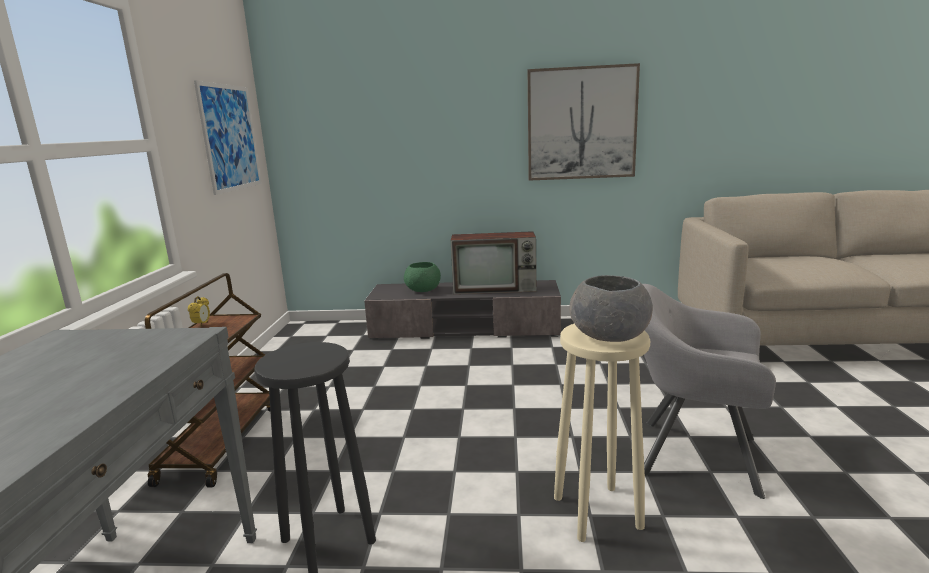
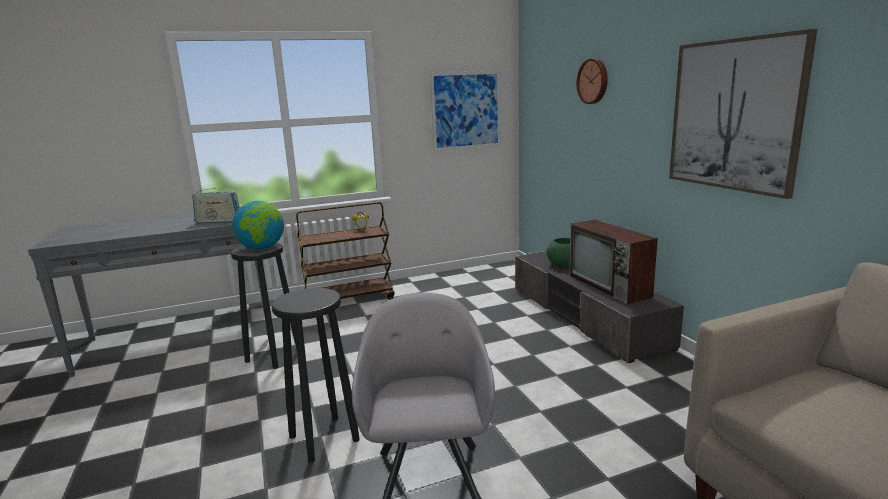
camera: 65 degrees right, 0 degrees up
beige stool [554,324,650,542] -> black stool [272,288,360,463]
grey bowl [569,275,653,342] -> none
none -> radio [192,186,240,223]
none -> globe [232,201,284,250]
none -> wall clock [577,58,608,104]

